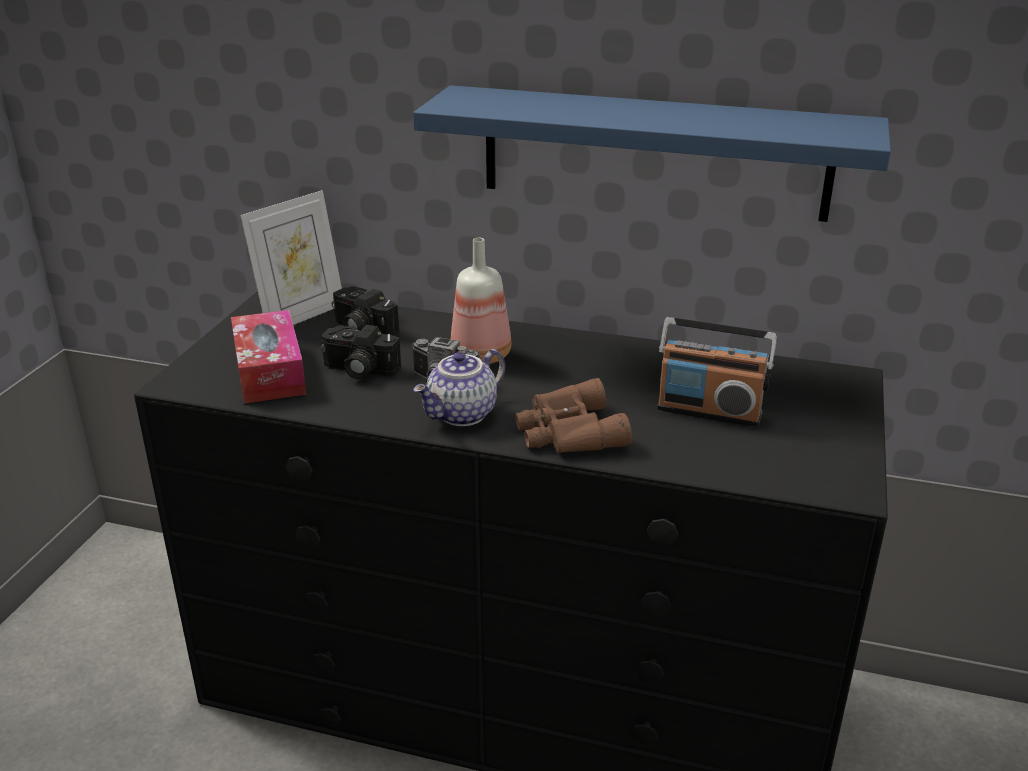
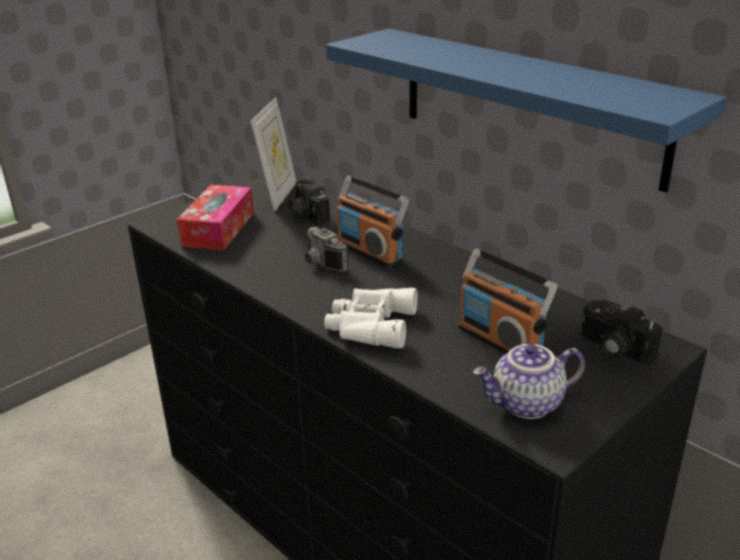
camera: 30 degrees right, 0 degrees up
picture frame [240,190,342,325] -> picture frame turned 60 degrees counterclockwise [251,97,297,212]
camera [321,325,401,379] -> camera moved to [581,300,662,363]
teapot [413,349,505,426] -> teapot moved to [473,344,585,419]
bottle [451,238,511,364] -> radio [337,176,409,268]
brown binoculars [515,378,632,453] -> white binoculars [324,287,418,348]

